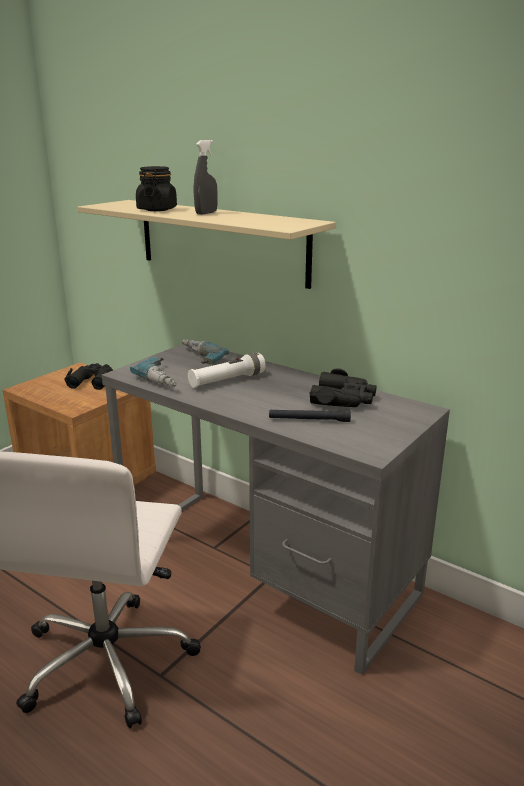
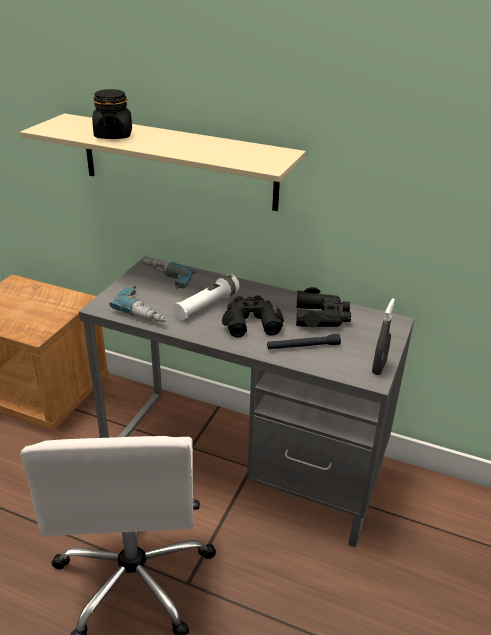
camera: 15 degrees left, 10 degrees up
black binoculars [64,363,113,390] -> black binoculars moved to [222,295,284,338]
grey spray bottle [194,140,218,215] -> grey spray bottle moved to [372,298,395,375]

